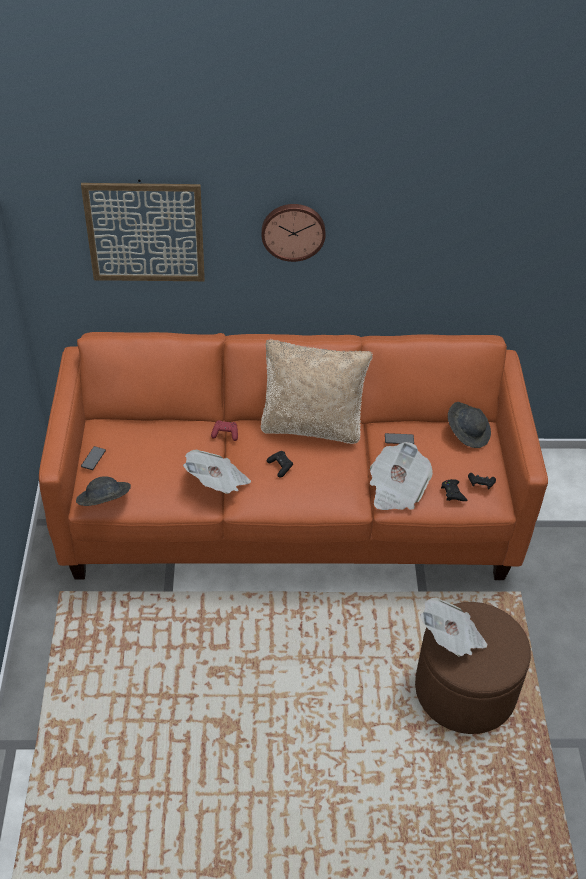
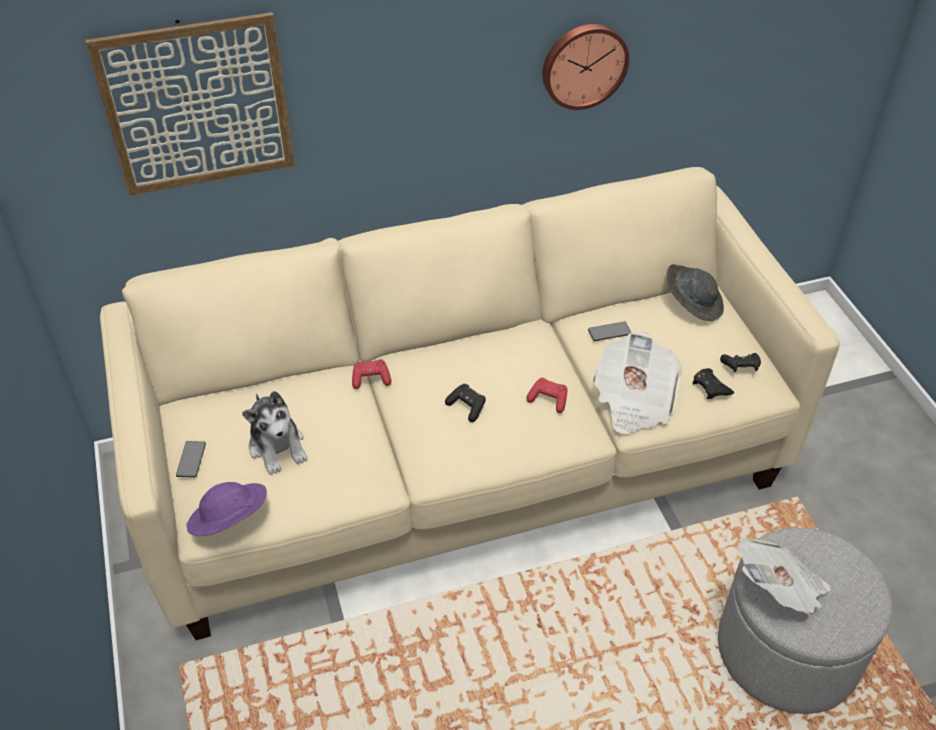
camera: 15 degrees left, 0 degrees up
orange sofa [39,332,548,580] -> beige sofa [100,167,840,640]
grey hat [76,476,131,506] -> purple hat [186,482,267,536]
newspaper [183,450,251,494] -> none
wall clock [261,204,326,262] -> wall clock moved to [542,24,629,110]
beige pillow [261,339,373,444] -> none
brown ottoman [415,602,531,734] -> grey ottoman [718,527,892,714]
none -> plush toy [242,391,308,475]
none -> red game controller [526,378,567,413]

